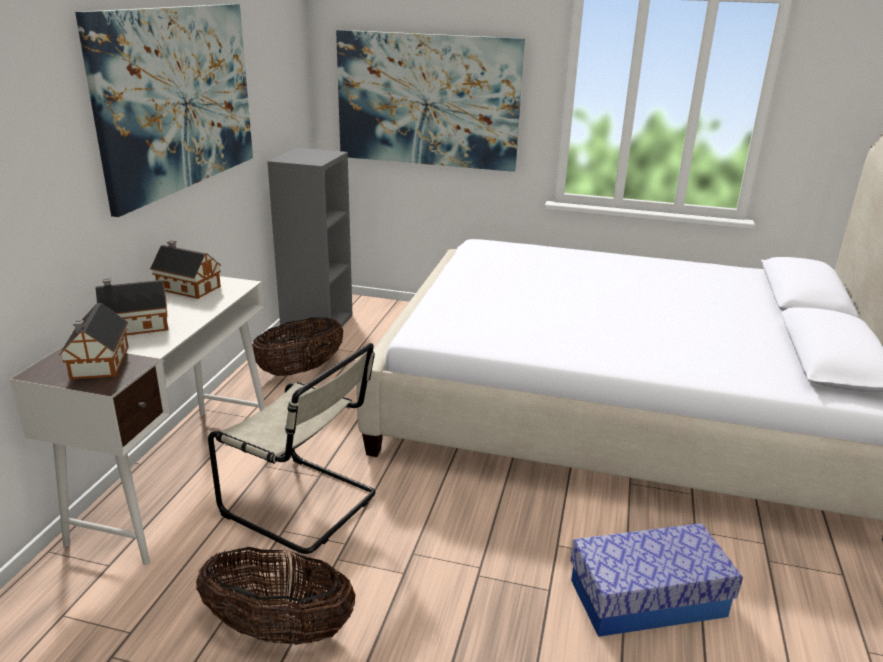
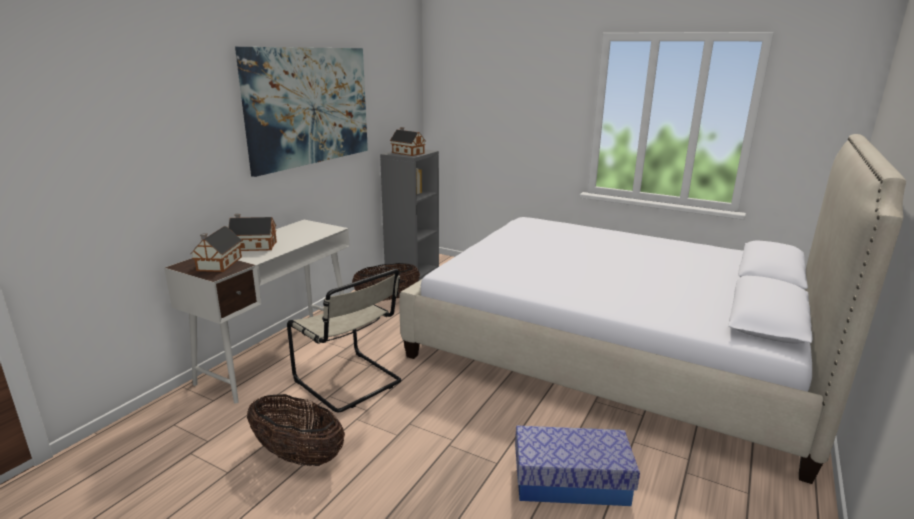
camera: 15 degrees right, 5 degrees down
toy house [150,240,221,299] -> toy house moved to [390,127,426,156]
picture [336,30,525,172] -> none

